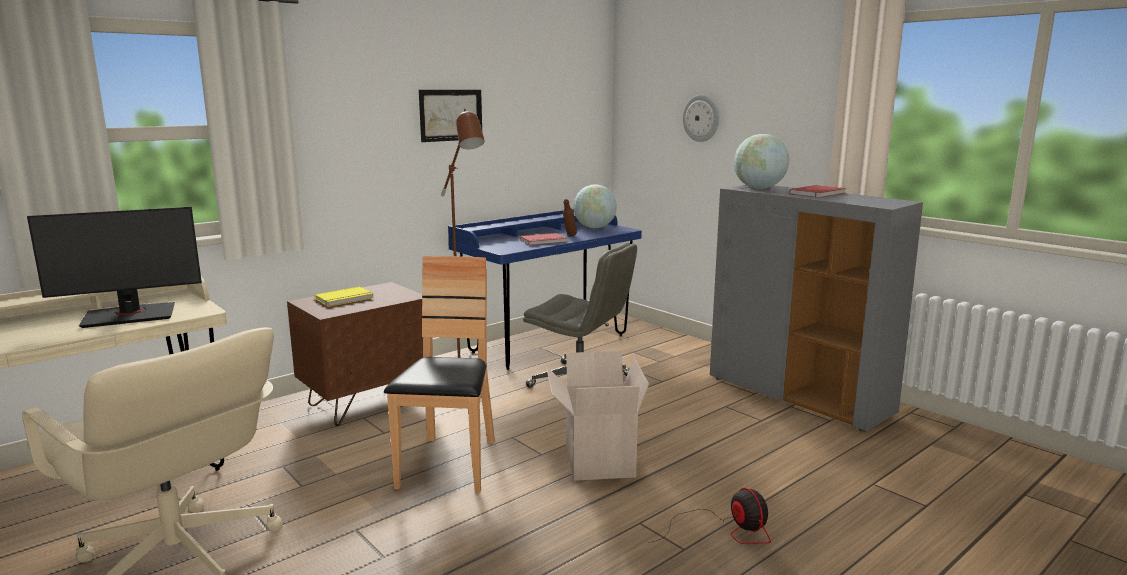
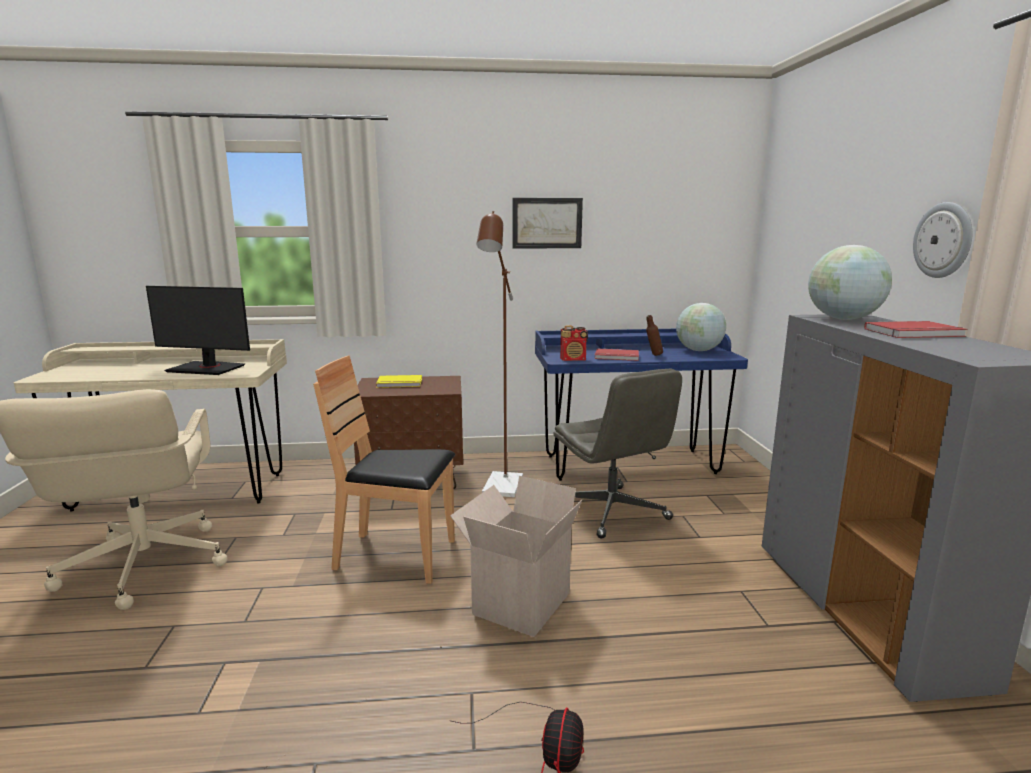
camera: 35 degrees right, 0 degrees up
brown chair [384,256,495,493] -> brown chair turned 120 degrees counterclockwise [313,355,455,584]
wall clock [683,95,719,142] -> wall clock moved to [913,202,972,278]
none -> radio [560,325,588,361]

